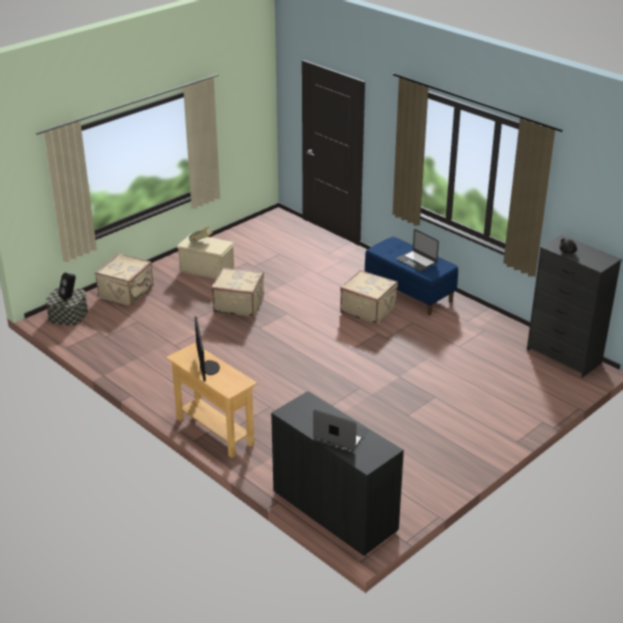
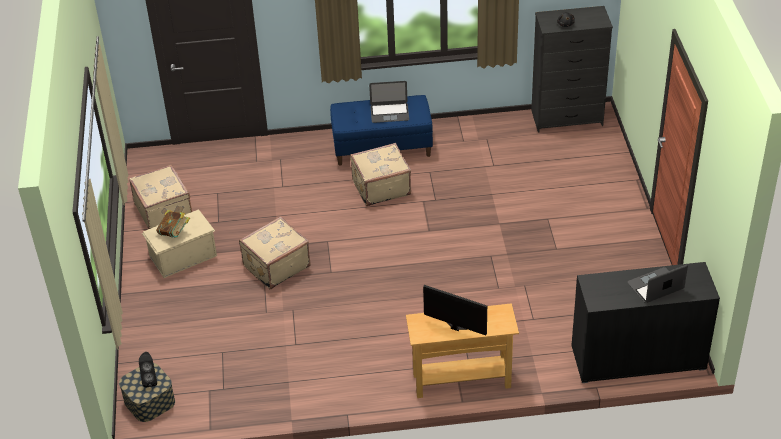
camera: 50 degrees left, 10 degrees up
beige suitcase [95,253,153,306] -> beige suitcase moved to [129,165,192,229]

